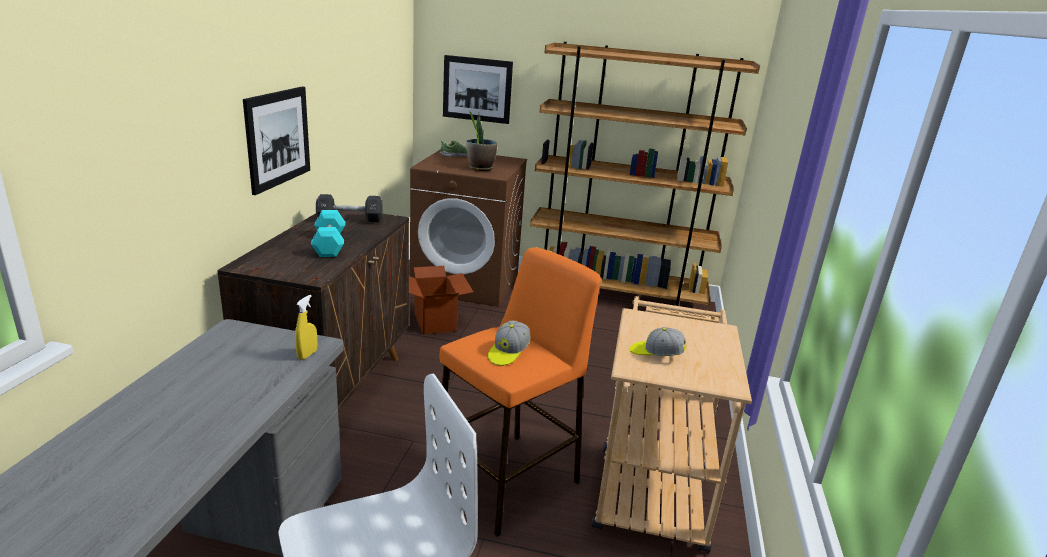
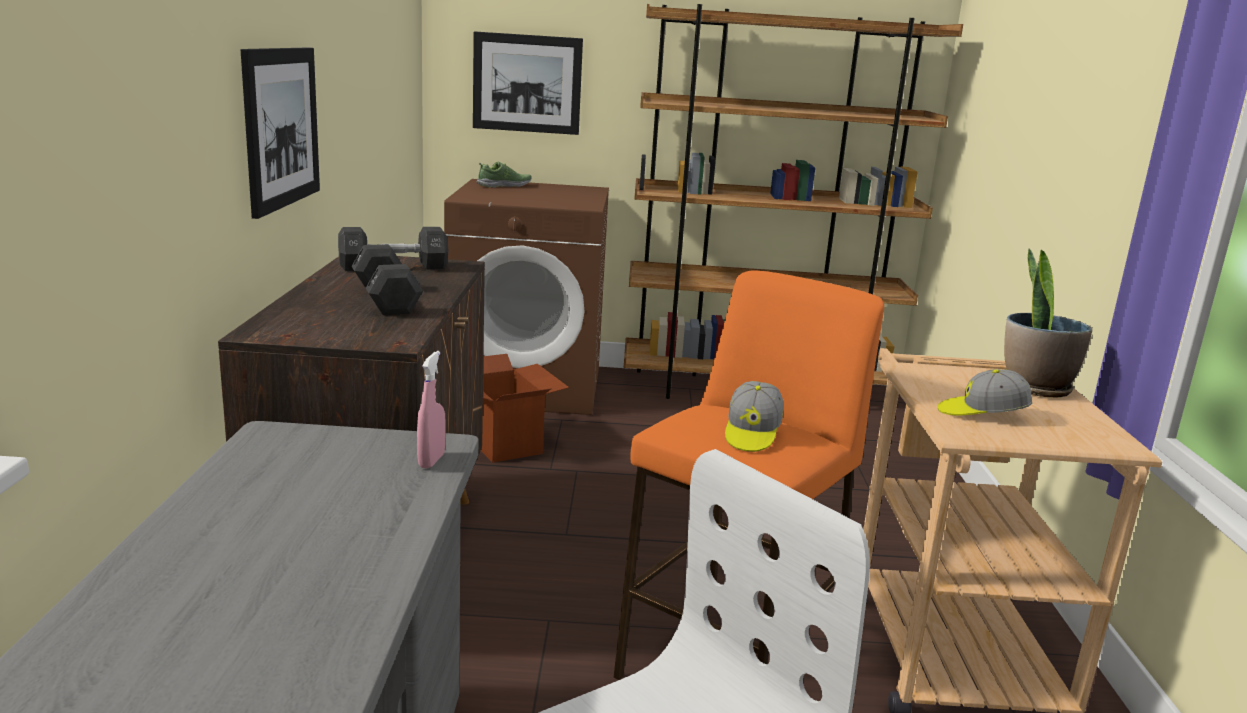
camera: 10 degrees left, 5 degrees down
yellow spray bottle [295,295,317,360] -> pink spray bottle [417,351,446,468]
turquoise dumbbell [311,210,345,257] -> black dumbbell [351,244,423,315]
potted plant [466,111,497,171] -> potted plant moved to [1004,249,1092,397]

